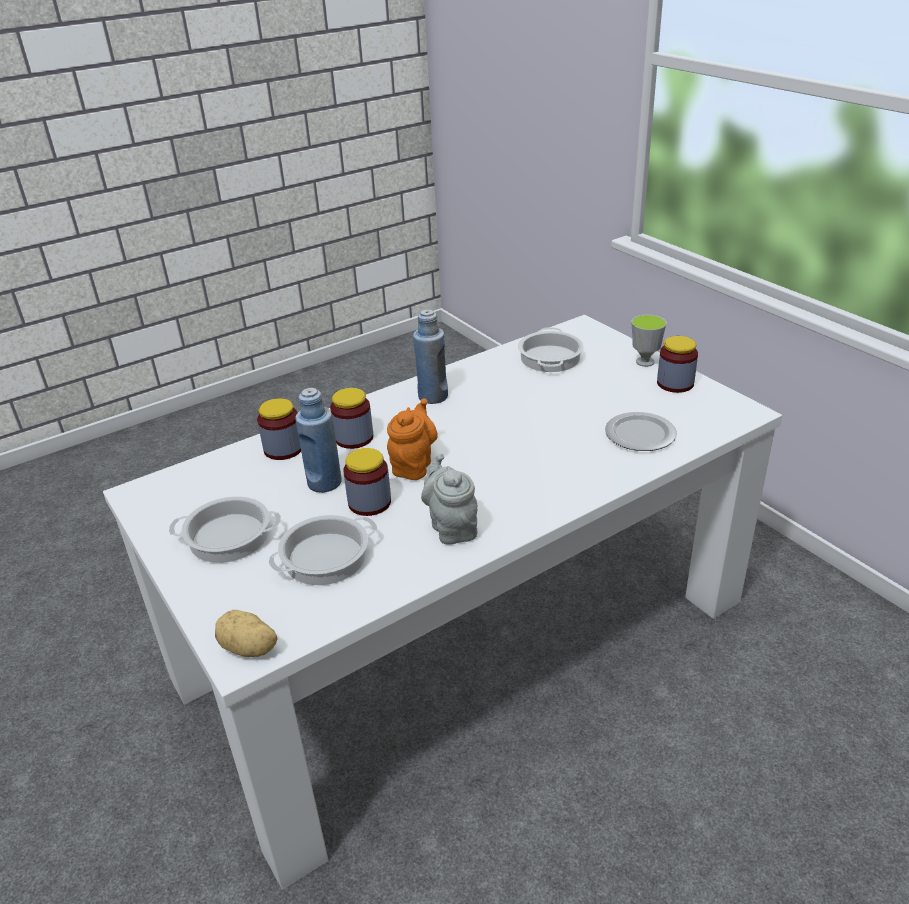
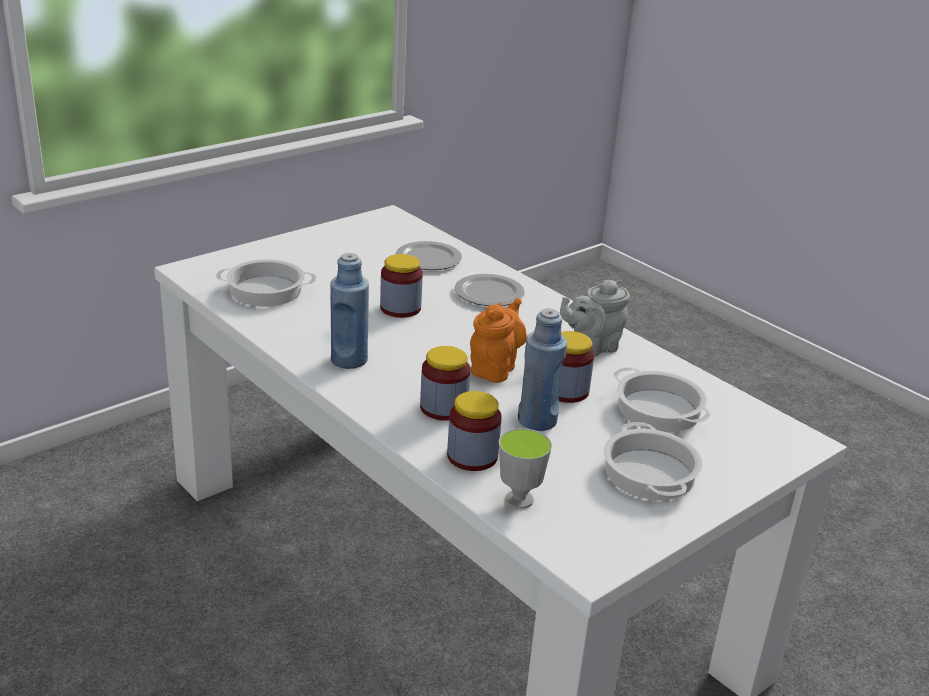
camera: 100 degrees left, 5 degrees down
potato [215,610,278,657] -> none
orange teapot [387,398,438,480] -> orange teapot turned 105 degrees clockwise [470,298,527,383]
cup [631,315,667,367] -> cup moved to [499,428,552,509]
jar [657,336,698,393] -> jar moved to [380,254,423,318]
none -> plate [455,274,525,306]

